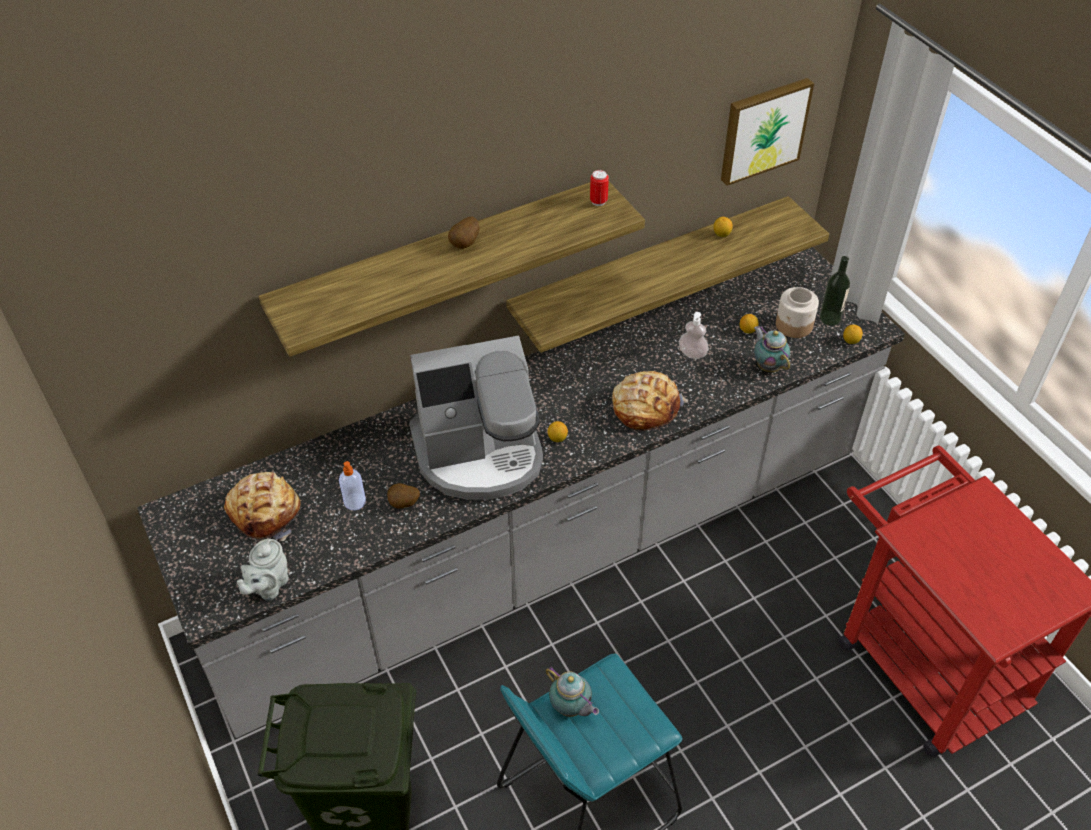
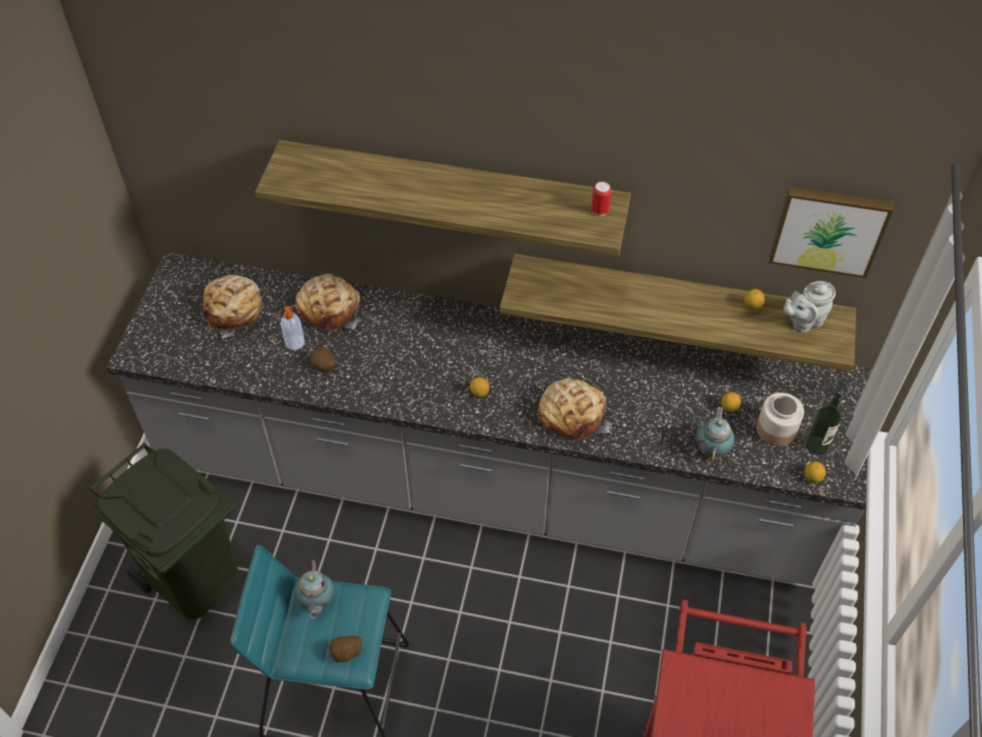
camera: 40 degrees right, 5 degrees up
grey teapot [237,539,289,600] -> grey teapot moved to [783,281,836,333]
coffee machine [409,336,543,500] -> none
potato [448,216,480,249] -> potato moved to [329,636,362,662]
soap dispenser [679,312,709,359] -> none
none -> bread [295,274,360,331]

